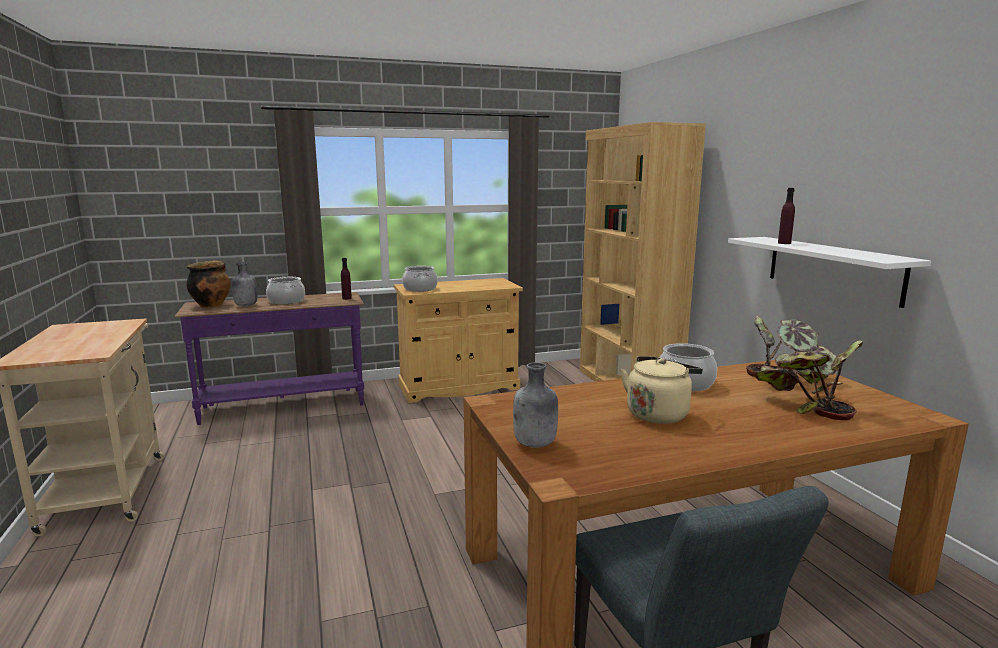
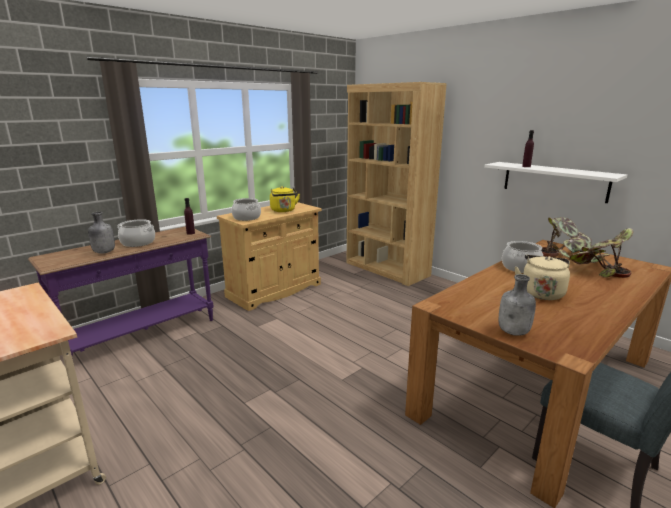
camera: 25 degrees left, 5 degrees up
cooking pot [186,260,230,308] -> none
none -> yellow kettle [270,186,300,212]

